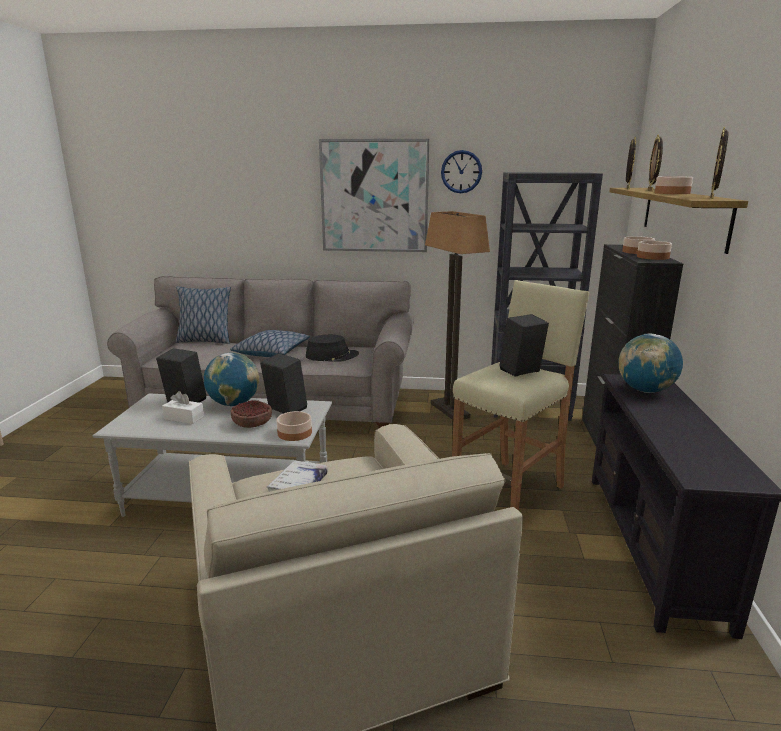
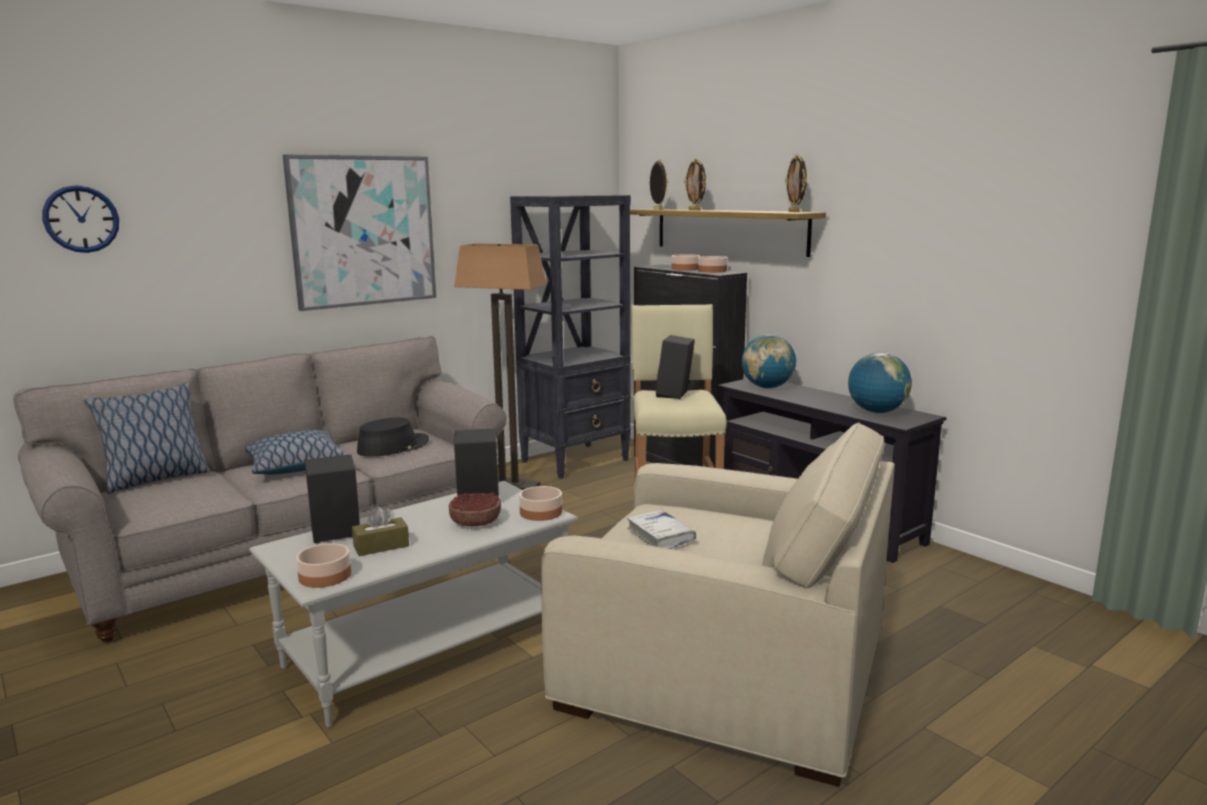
camera: 45 degrees left, 5 degrees down
white tissue box [162,391,204,424] -> brown tissue box [352,507,409,556]
globe [204,352,259,406] -> globe moved to [848,352,912,413]
wall clock [441,150,482,193] -> wall clock moved to [42,185,119,253]
bowl [655,176,693,194] -> bowl moved to [296,543,351,588]

